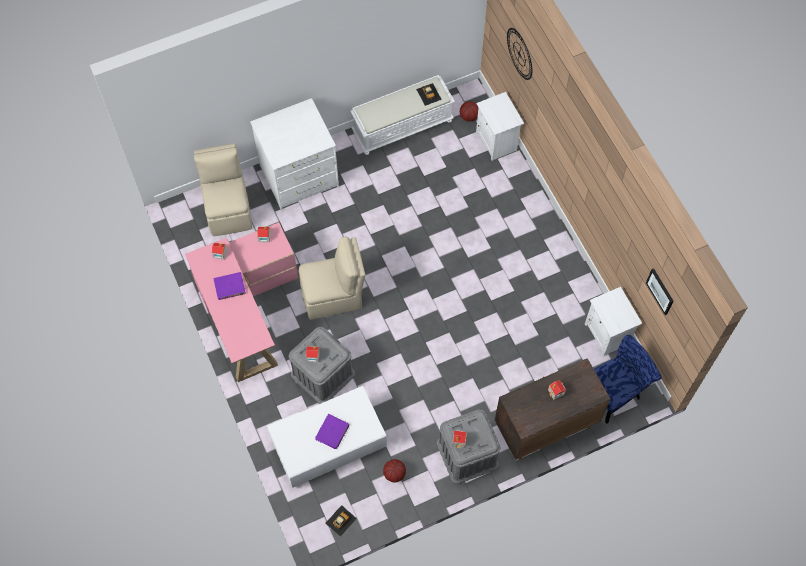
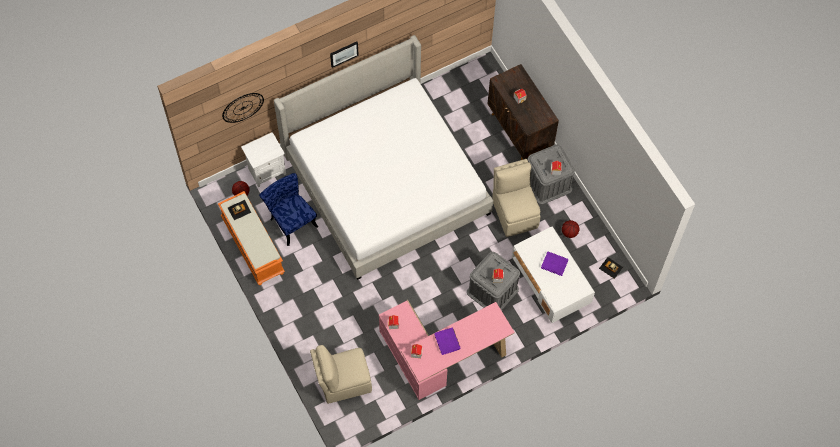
camera: 95 degrees left, 0 degrees up
white dresser [250,98,339,210] -> none
beige chair [299,237,365,320] -> beige chair moved to [492,159,541,237]
white bench [350,75,455,155] -> orange bench [218,191,285,285]
white nightstand [585,287,642,357] -> none
blue chair [594,335,661,424] -> blue chair moved to [259,173,318,246]
picture [646,268,673,315] -> picture moved to [330,42,359,68]
none -> bed [274,35,493,280]

